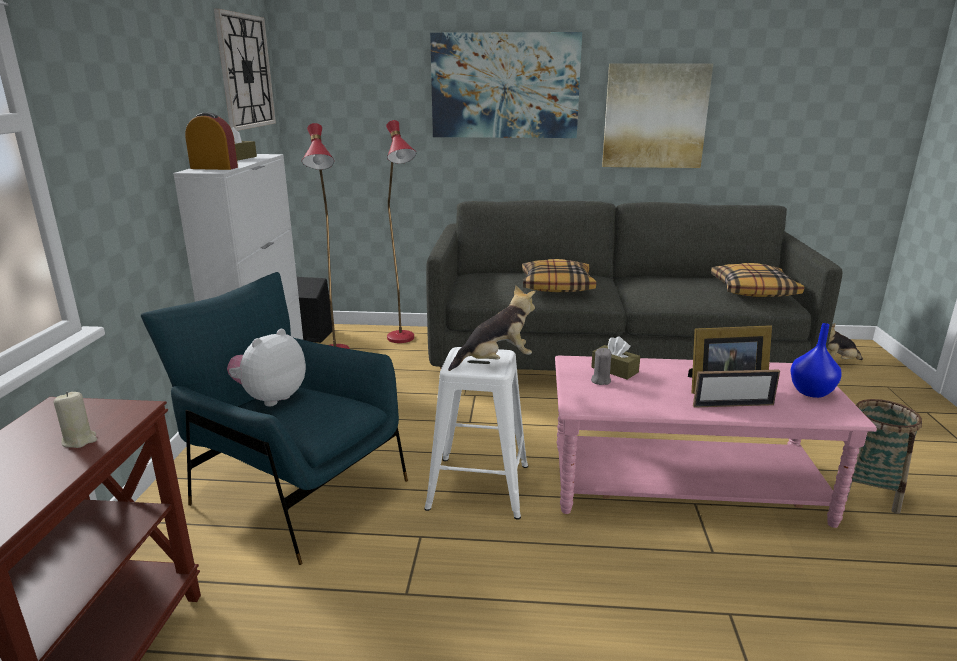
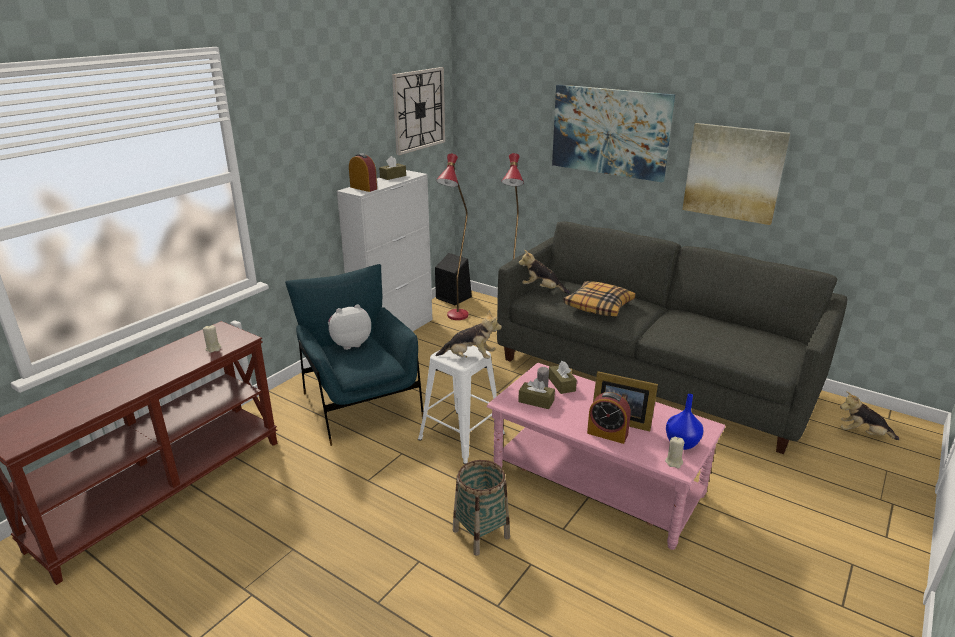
camera: 30 degrees right, 5 degrees up
picture frame [693,370,780,408] -> alarm clock [587,392,631,444]
pillow [711,263,804,297] -> none
basket [837,399,922,514] -> basket moved to [453,460,510,556]
none -> brown tissue box [518,378,555,409]
none -> plush toy [519,250,570,294]
none -> beige candle [665,437,684,468]

